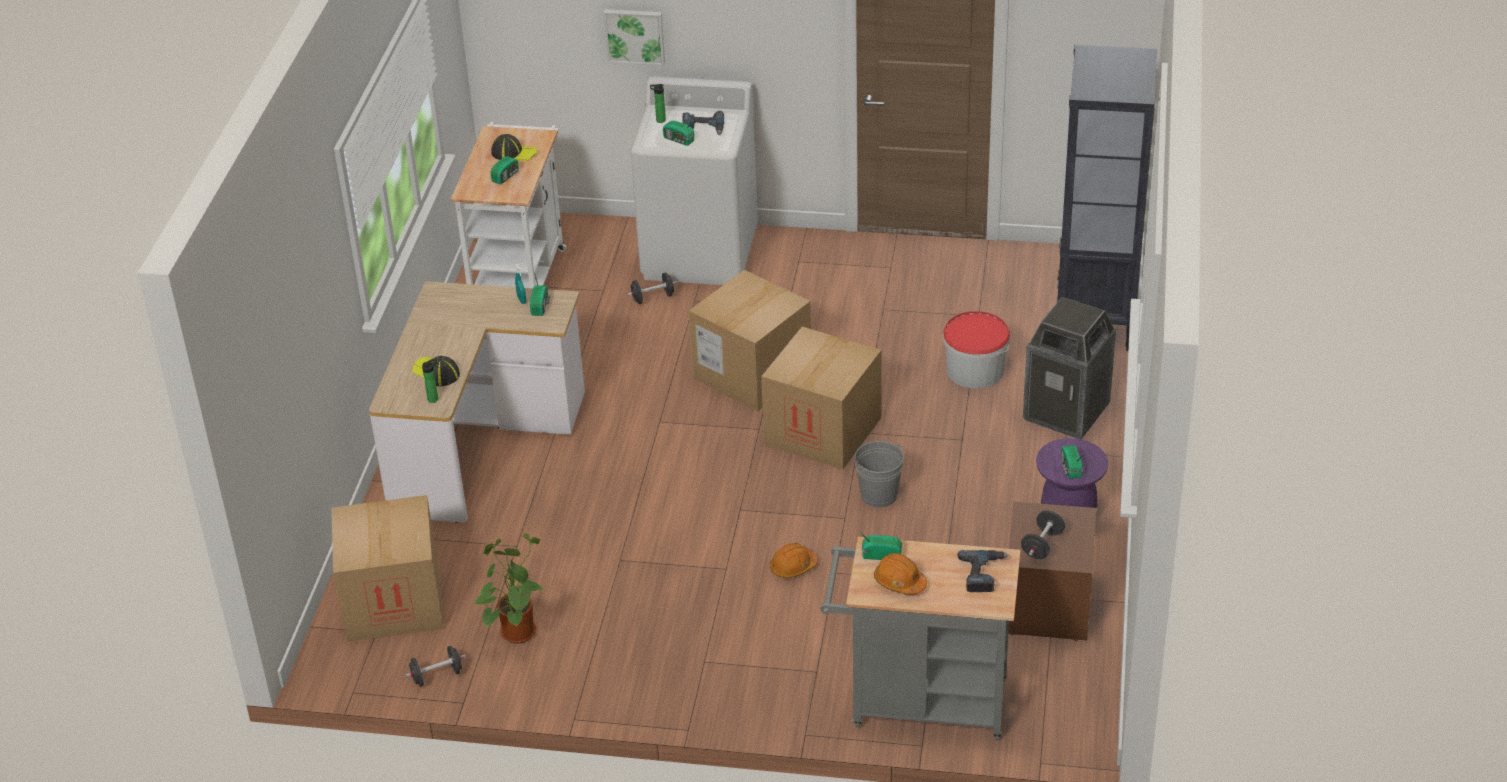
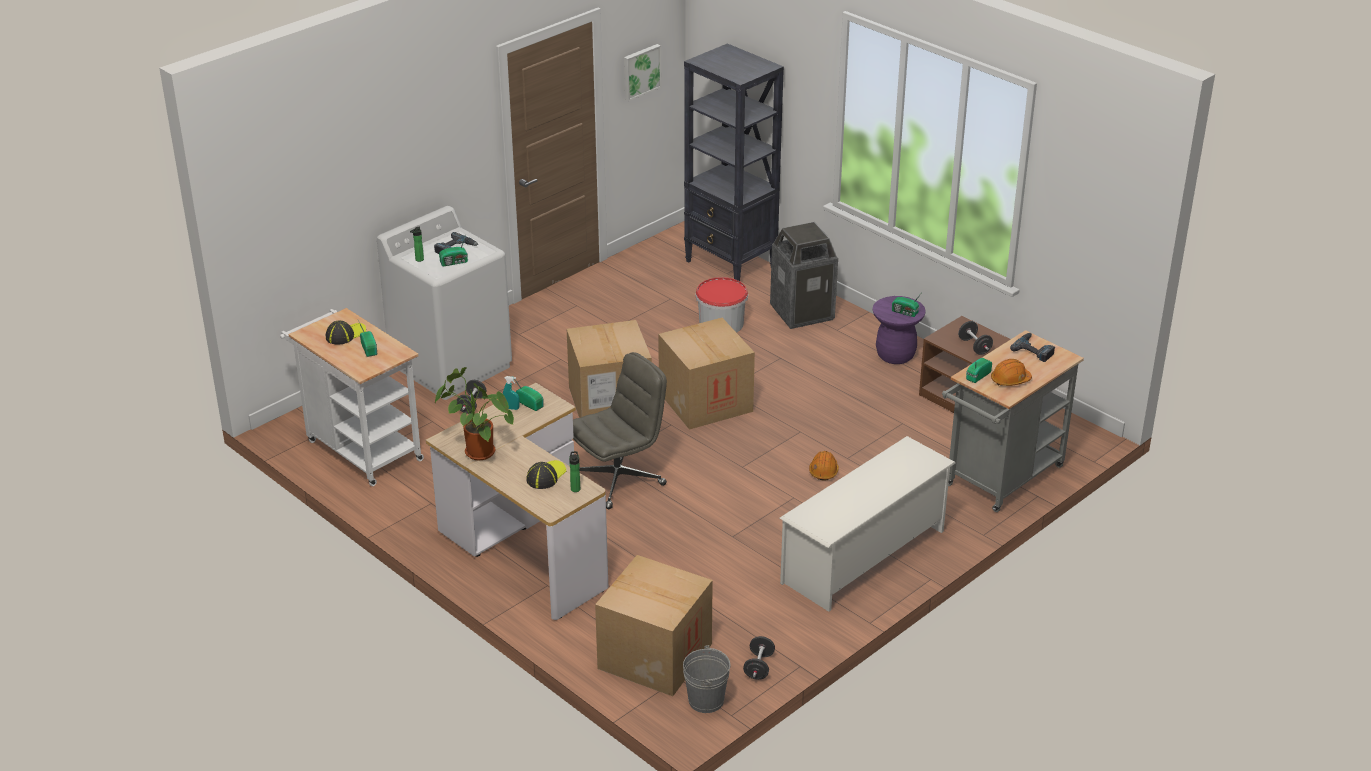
camera: 55 degrees left, 5 degrees down
cap [413,356,460,386] -> cap turned 135 degrees clockwise [527,460,566,489]
potted plant [473,533,544,644] -> potted plant moved to [435,367,514,461]
picture [604,9,665,66] -> picture moved to [624,44,661,101]
grey bucket [855,441,904,507] -> grey bucket moved to [683,645,731,713]
none -> grey office chair [573,352,667,509]
none -> white shoe rack [780,436,956,612]

